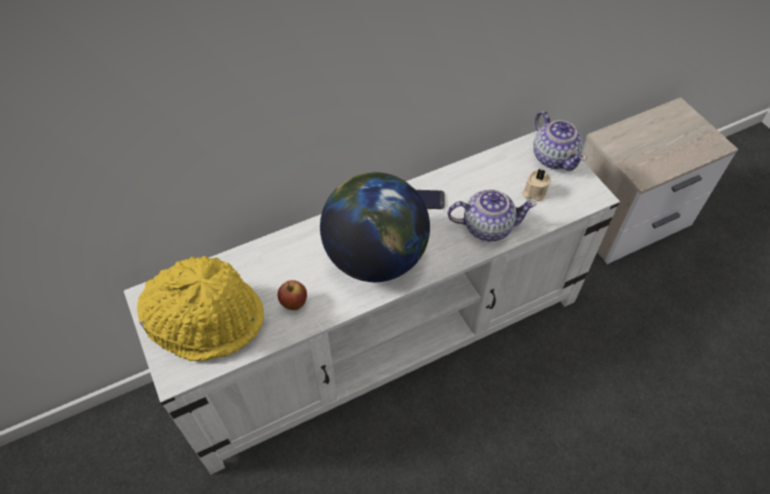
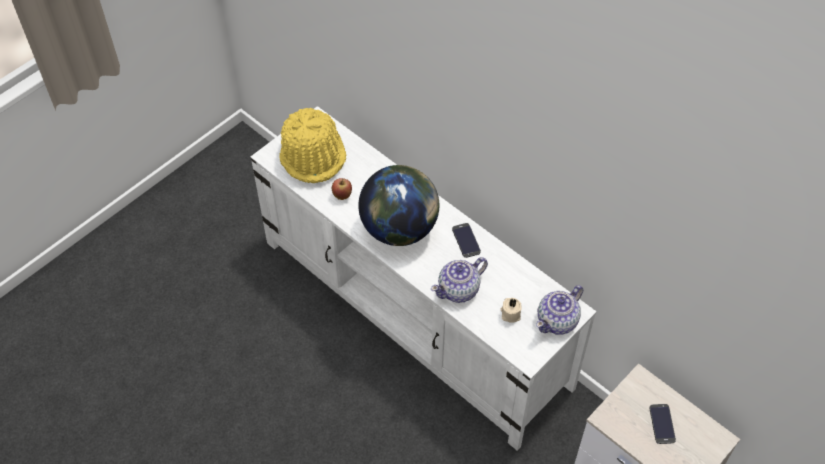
camera: 70 degrees right, 0 degrees up
teapot [447,189,537,242] -> teapot turned 75 degrees clockwise [431,257,488,303]
none -> phone [649,404,676,444]

